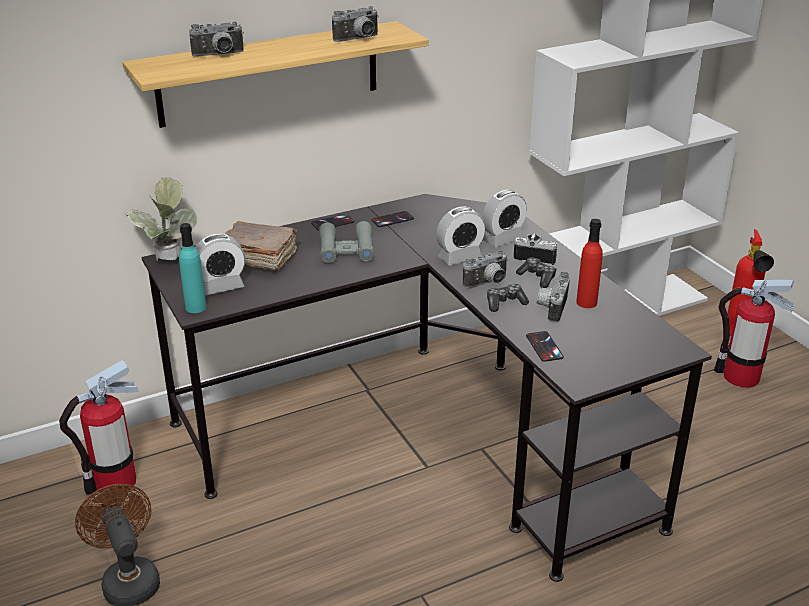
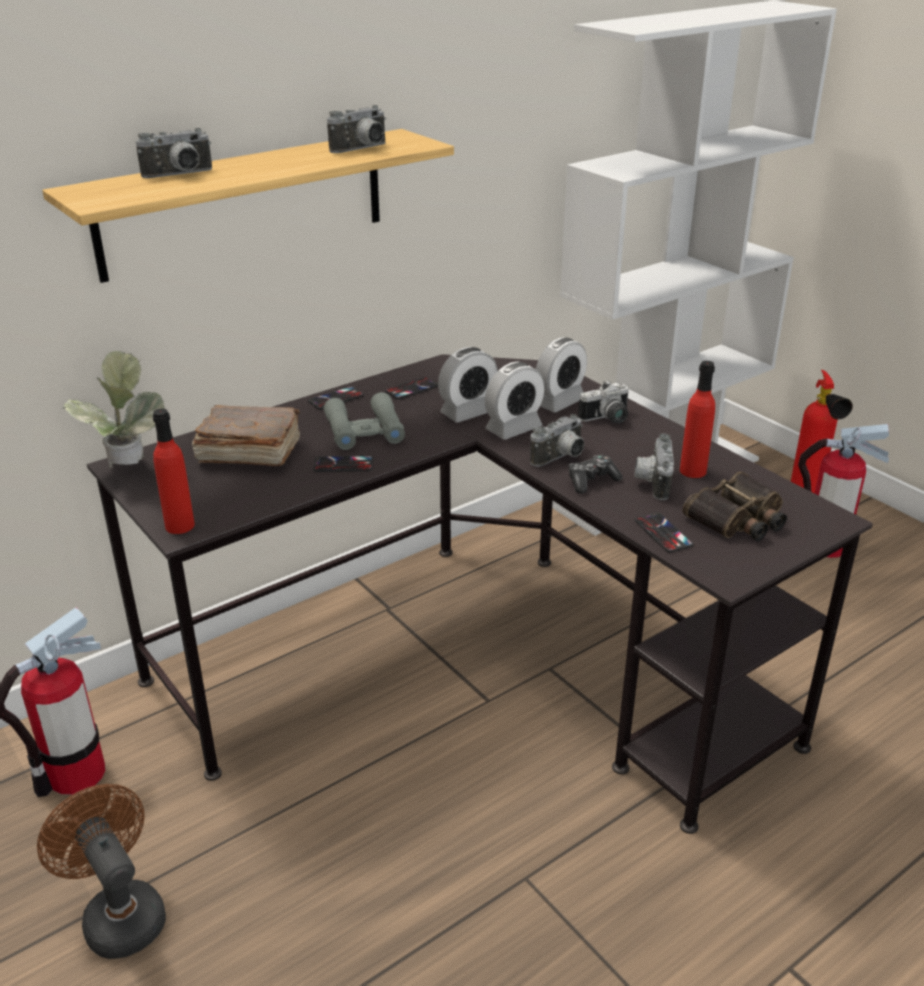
camera: 10 degrees left, 0 degrees up
turquoise bottle [179,223,206,313] -> red bottle [153,409,195,534]
alarm clock [195,234,246,295] -> alarm clock moved to [438,347,498,423]
camera [514,233,557,265] -> camera turned 150 degrees clockwise [578,380,629,423]
game controller [516,257,557,288] -> none
none -> phone [313,456,373,472]
none -> binoculars [683,472,787,541]

